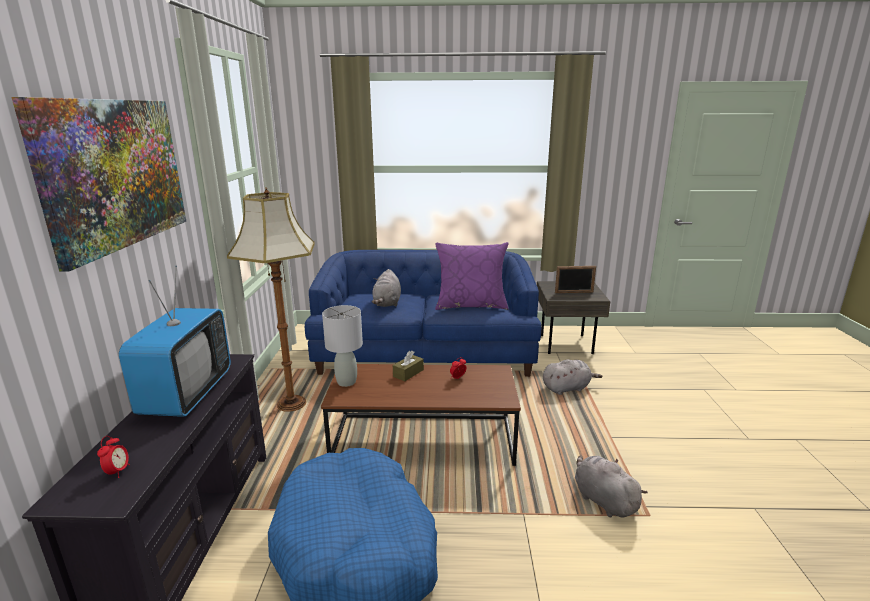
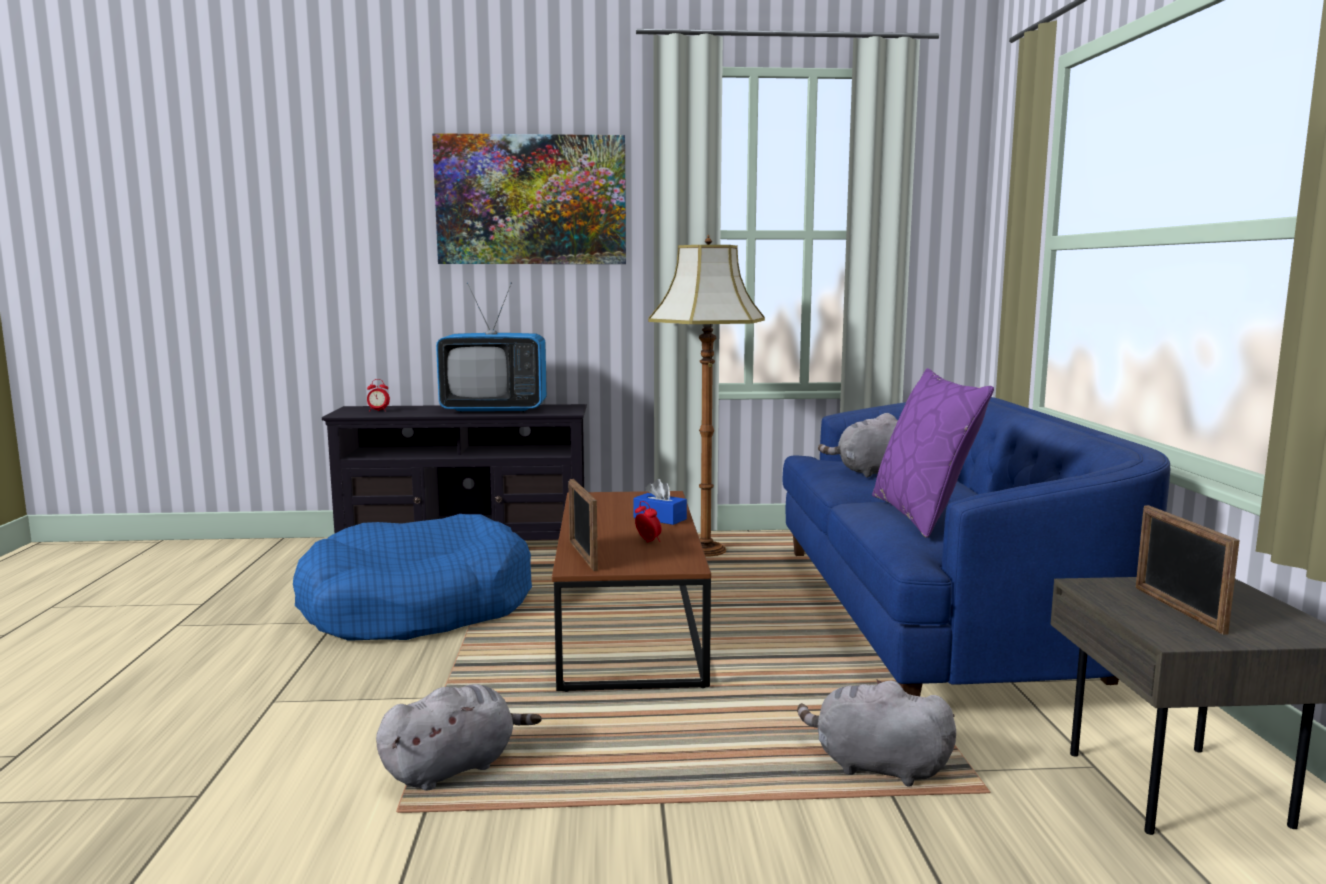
camera: 85 degrees right, 10 degrees down
grey table lamp [322,305,363,387] -> none
brown tissue box [393,351,424,381] -> blue tissue box [633,479,687,525]
grey plush toy [543,359,602,395] -> grey plush toy turned 135 degrees clockwise [797,679,956,787]
none -> picture frame [569,479,598,571]

